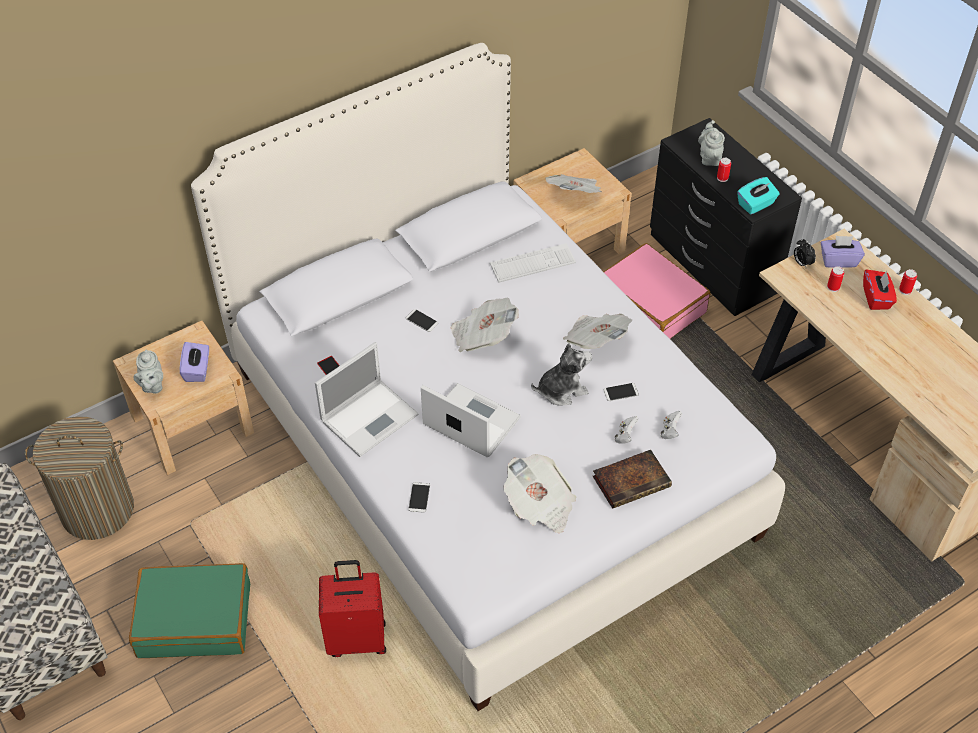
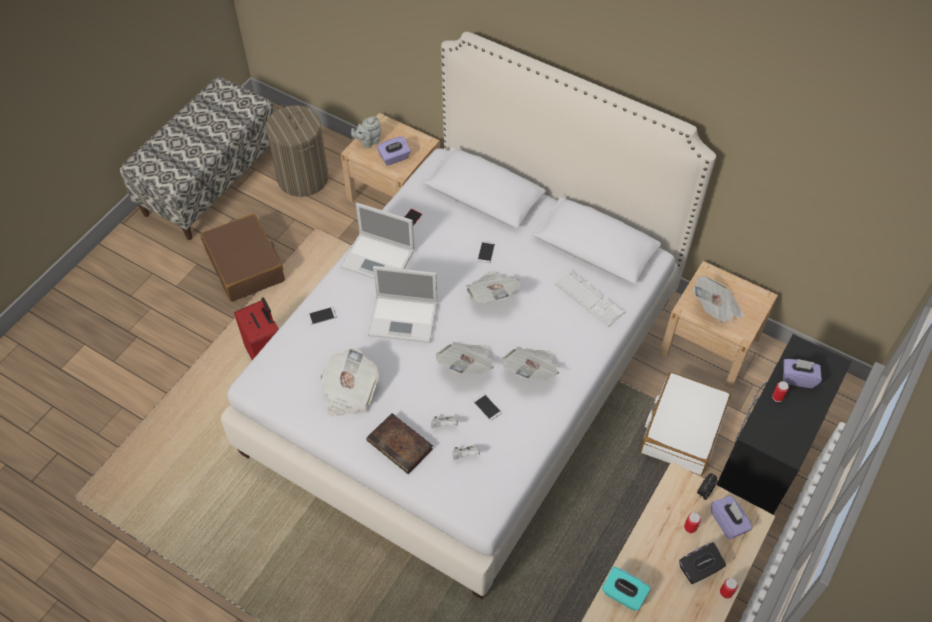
camera: 65 degrees right, 5 degrees up
green suitcase [129,563,250,658] -> brown suitcase [201,214,285,302]
laptop [421,383,521,457] -> laptop turned 90 degrees clockwise [368,266,438,343]
plush toy [531,343,592,406] -> newspaper [436,342,493,375]
pink suitcase [603,243,711,339] -> white suitcase [640,372,731,475]
grey teapot [698,120,725,166] -> purple tissue box [783,359,822,388]
turquoise tissue box [737,177,780,214] -> turquoise tissue box moved to [602,567,651,611]
red tissue box [863,269,897,310] -> black tissue box [679,542,726,584]

